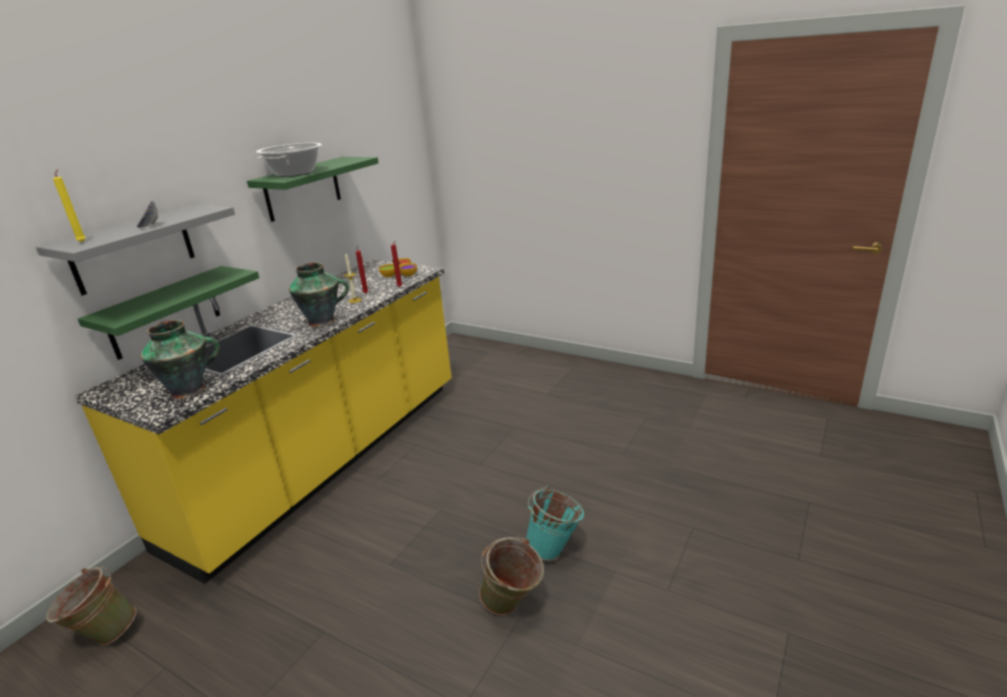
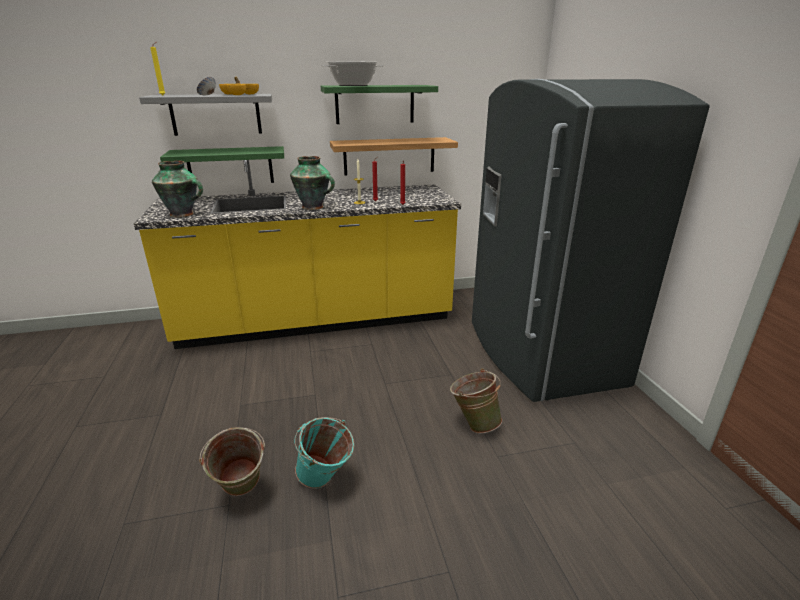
camera: 45 degrees right, 0 degrees up
green bucket [46,567,137,645] -> green bucket moved to [450,368,502,433]
bowl [379,258,417,277] -> bowl moved to [219,77,259,95]
none -> shelf [330,137,458,176]
none -> grey fridge [472,79,710,402]

